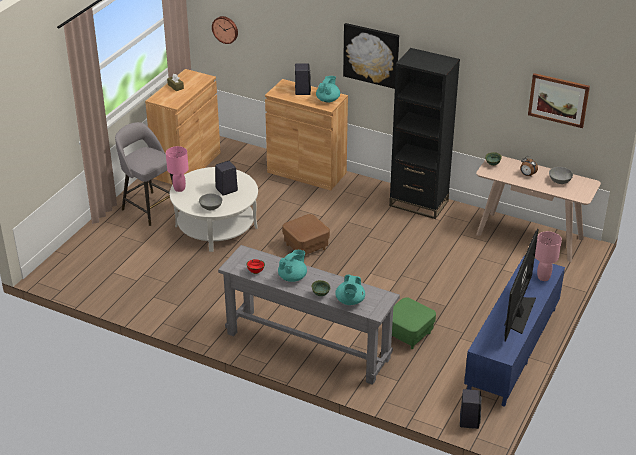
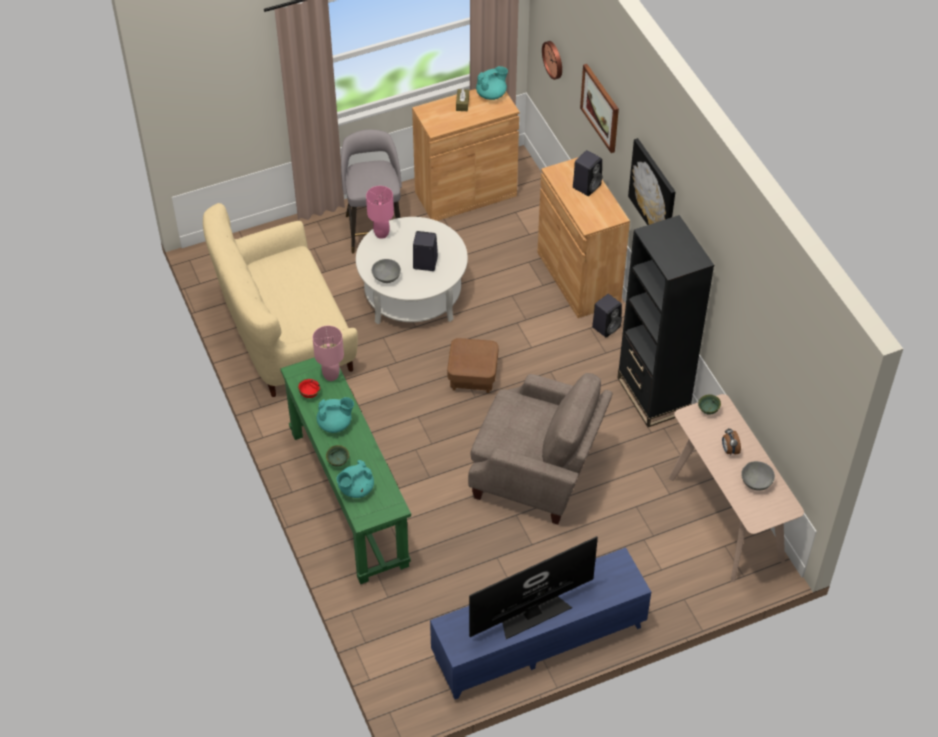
camera: 40 degrees right, 15 degrees up
grey console table [218,245,400,385] -> green console table [280,357,411,584]
turquoise teapot [316,76,340,103] -> turquoise teapot moved to [476,66,508,100]
green ottoman [392,297,436,349] -> none
black speaker [460,389,481,429] -> black speaker moved to [592,294,622,338]
picture [528,73,590,128] -> picture moved to [580,64,619,153]
pink table lamp [535,231,562,281] -> pink table lamp moved to [313,326,344,381]
none -> beige sofa [203,203,358,397]
none -> beige armchair [468,373,612,524]

